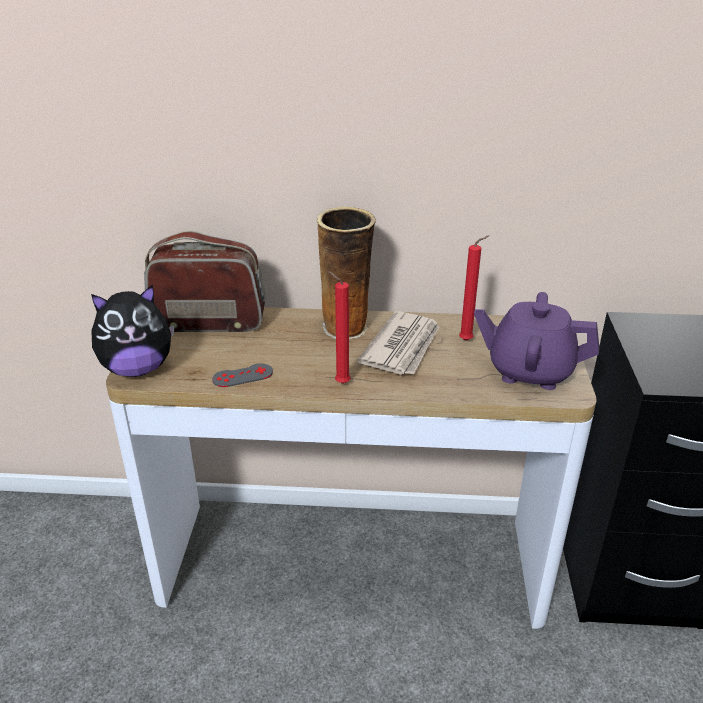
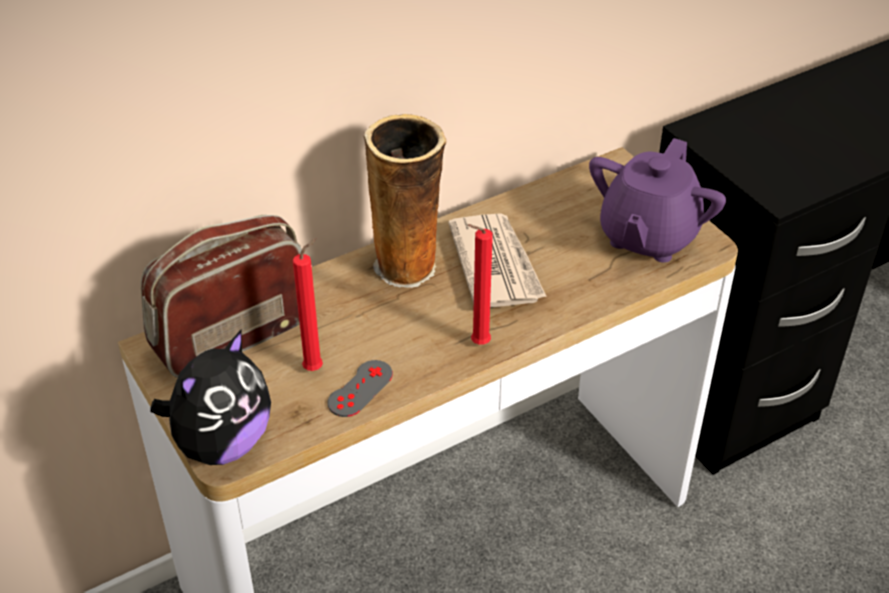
camera: 35 degrees left, 10 degrees up
red candle [459,235,489,341] -> red candle moved to [293,238,323,371]
purple teapot [474,292,599,390] -> purple teapot turned 45 degrees counterclockwise [589,138,726,263]

